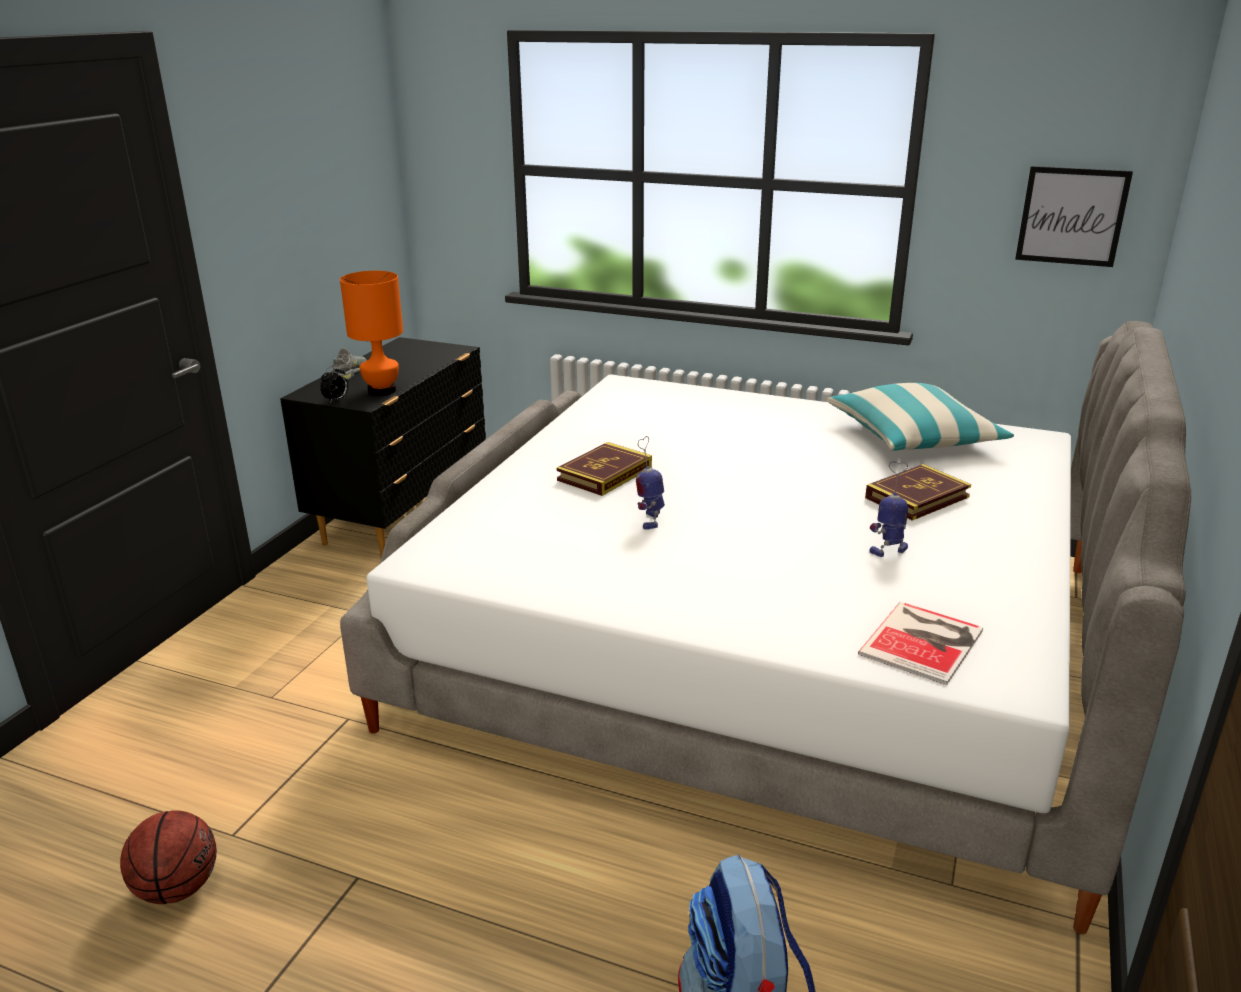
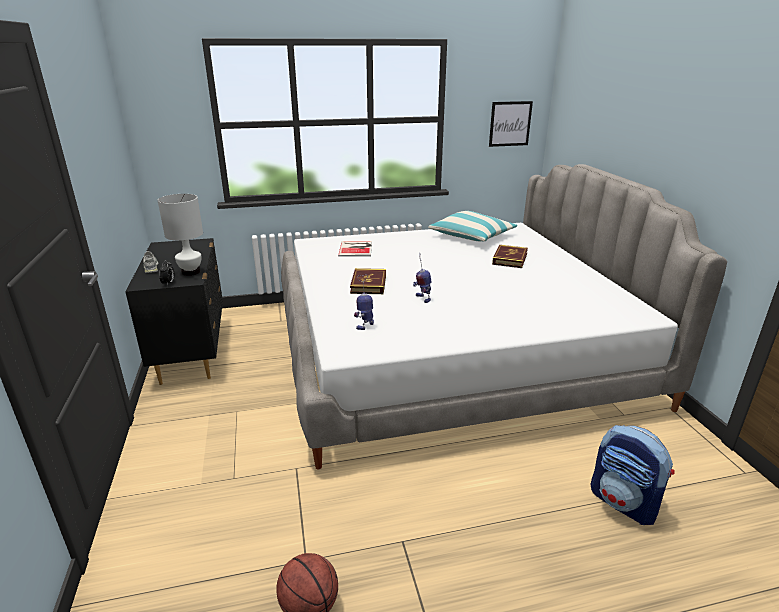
camera: 35 degrees left, 0 degrees up
orange table lamp [340,271,403,396] -> white table lamp [158,194,203,276]
book [858,602,983,685] -> book moved to [338,241,372,256]
toy robot [869,461,908,557] -> toy robot moved to [354,274,374,330]

